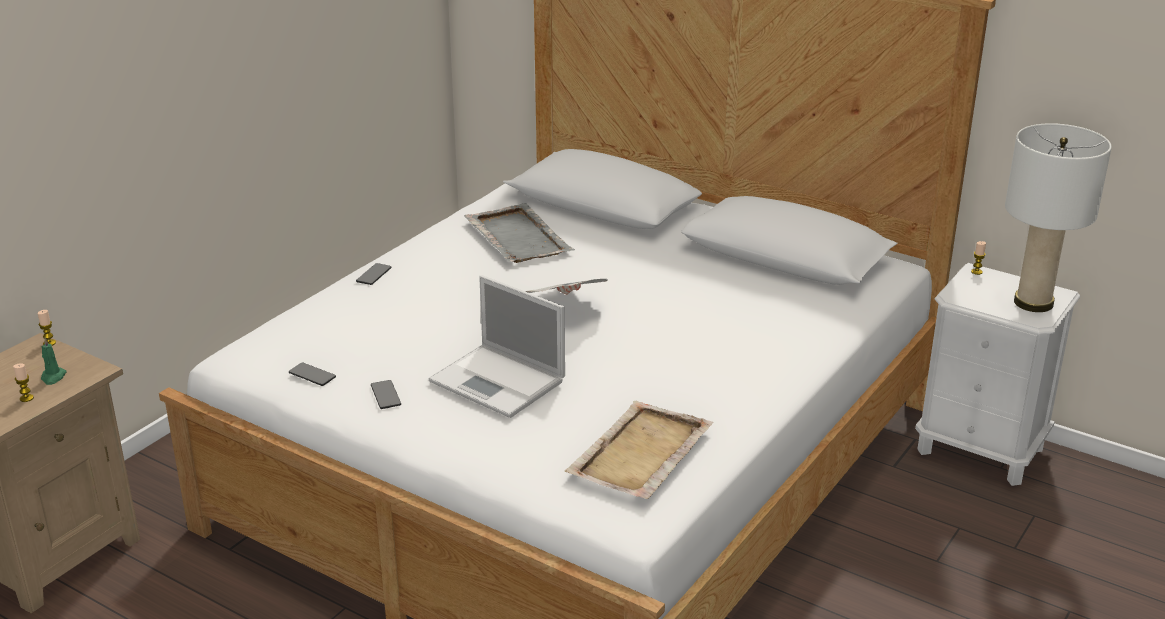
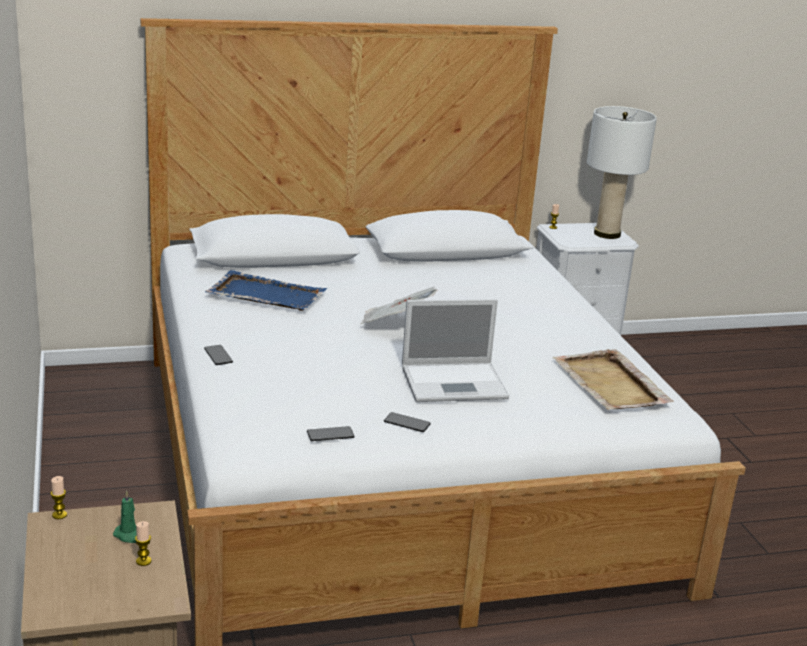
camera: 50 degrees left, 5 degrees down
grey tray [464,203,575,263] -> blue tray [205,270,327,311]

